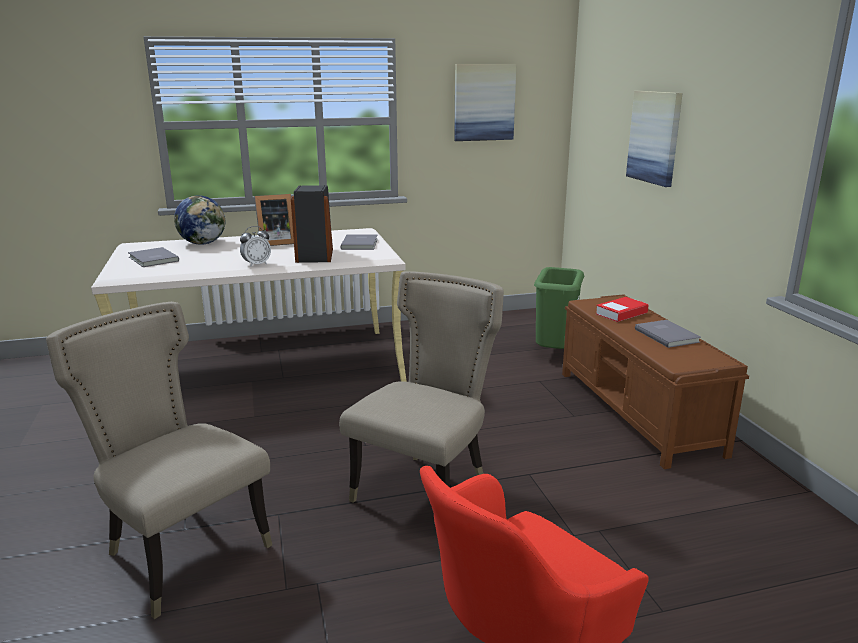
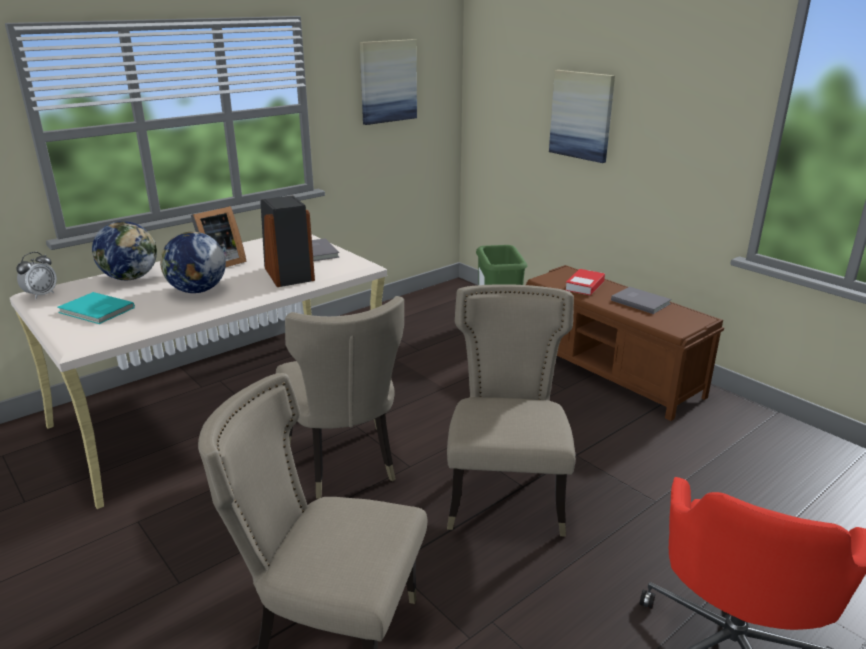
camera: 25 degrees left, 5 degrees up
grey book [128,247,179,267] -> turquoise book [57,292,135,324]
alarm clock [240,226,271,267] -> alarm clock moved to [16,252,57,299]
none -> globe [160,232,226,293]
none -> beige chair [276,296,404,499]

